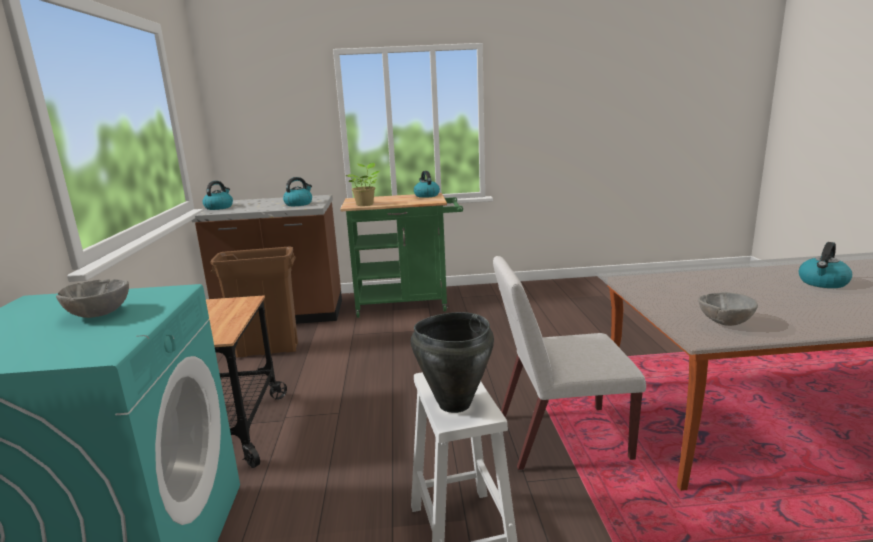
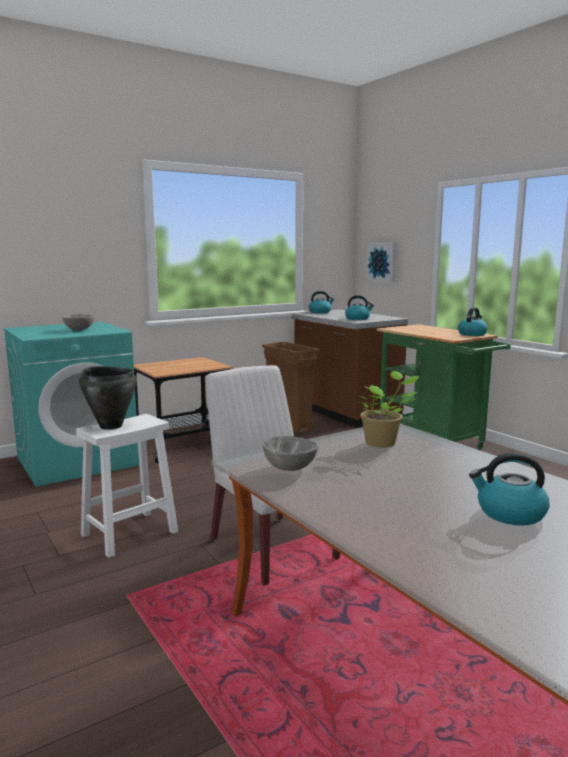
camera: 60 degrees right, 5 degrees down
potted plant [345,163,380,206] -> potted plant moved to [357,371,419,448]
none -> picture [366,243,397,283]

